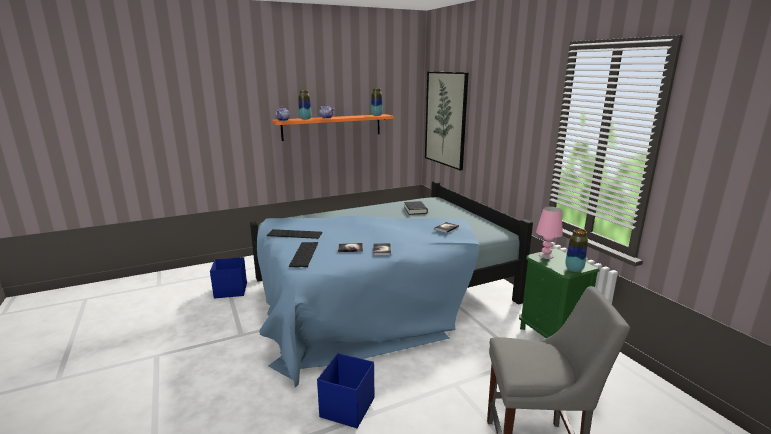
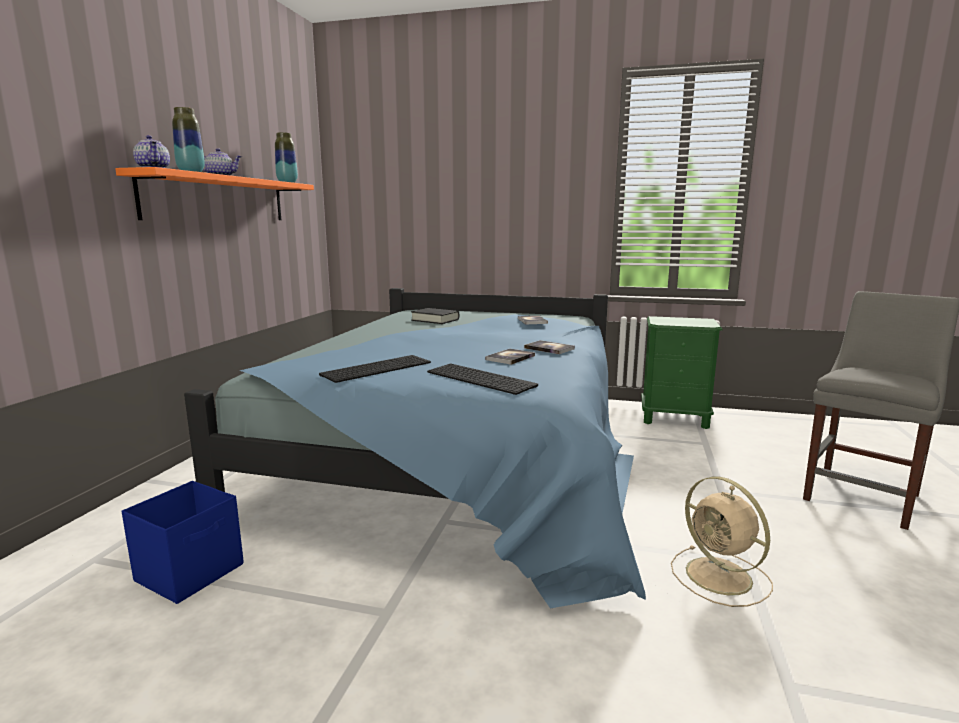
camera: 50 degrees left, 5 degrees down
blue storage box [317,353,374,428] -> beige fan [671,477,773,607]
picture [425,72,469,170] -> none
pink table lamp [536,207,563,259] -> none
vase [565,229,588,272] -> none

